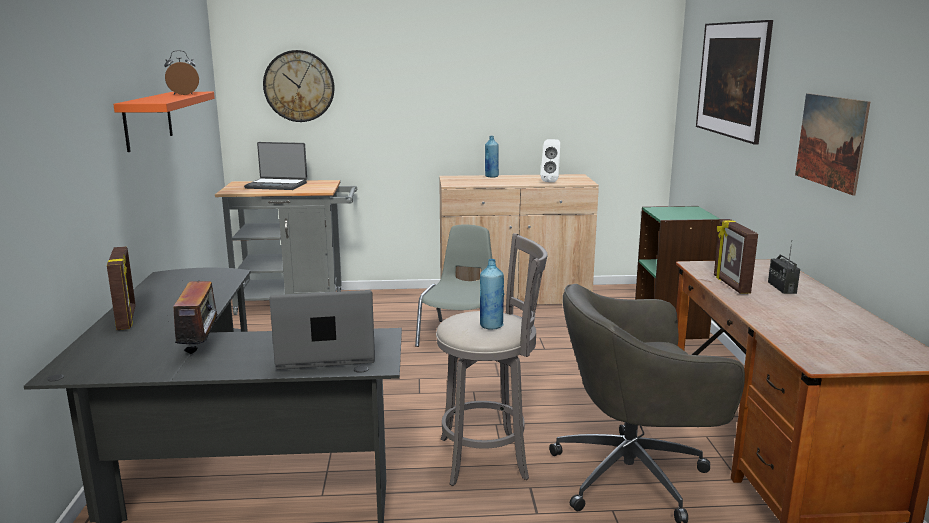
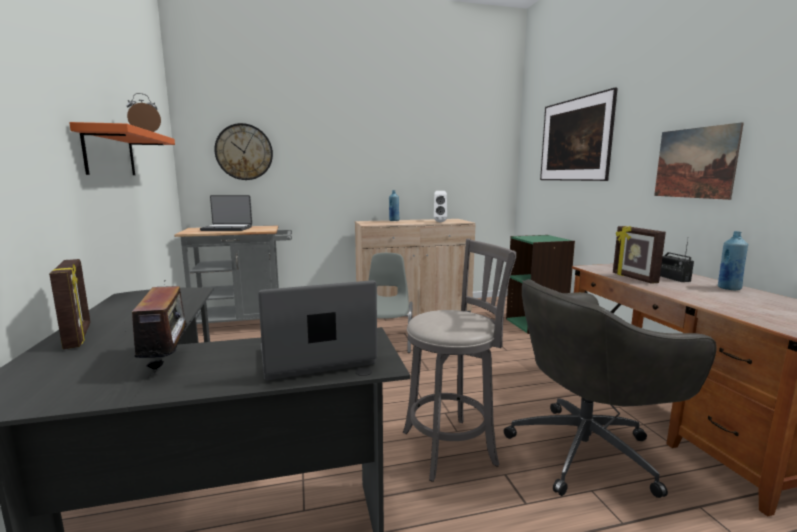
camera: 10 degrees left, 5 degrees down
blue bottle [480,259,504,330] -> blue bottle moved to [718,231,748,290]

